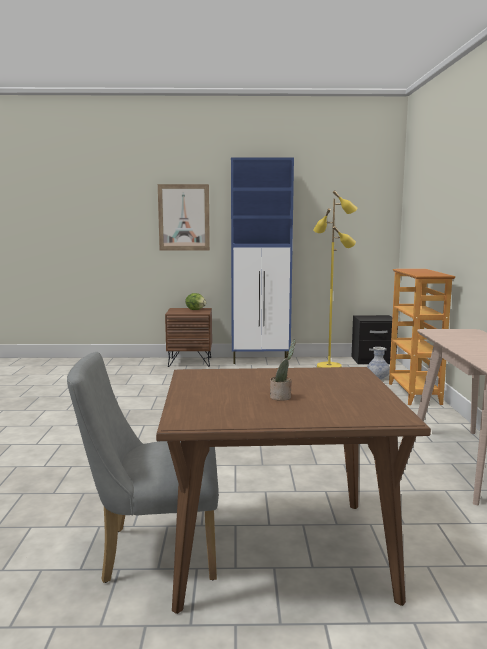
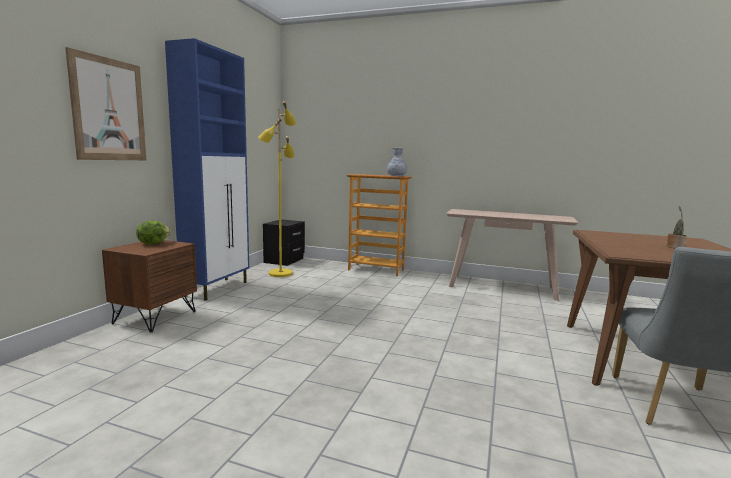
camera: 70 degrees left, 0 degrees up
vase [367,347,390,380] -> vase moved to [387,148,407,177]

